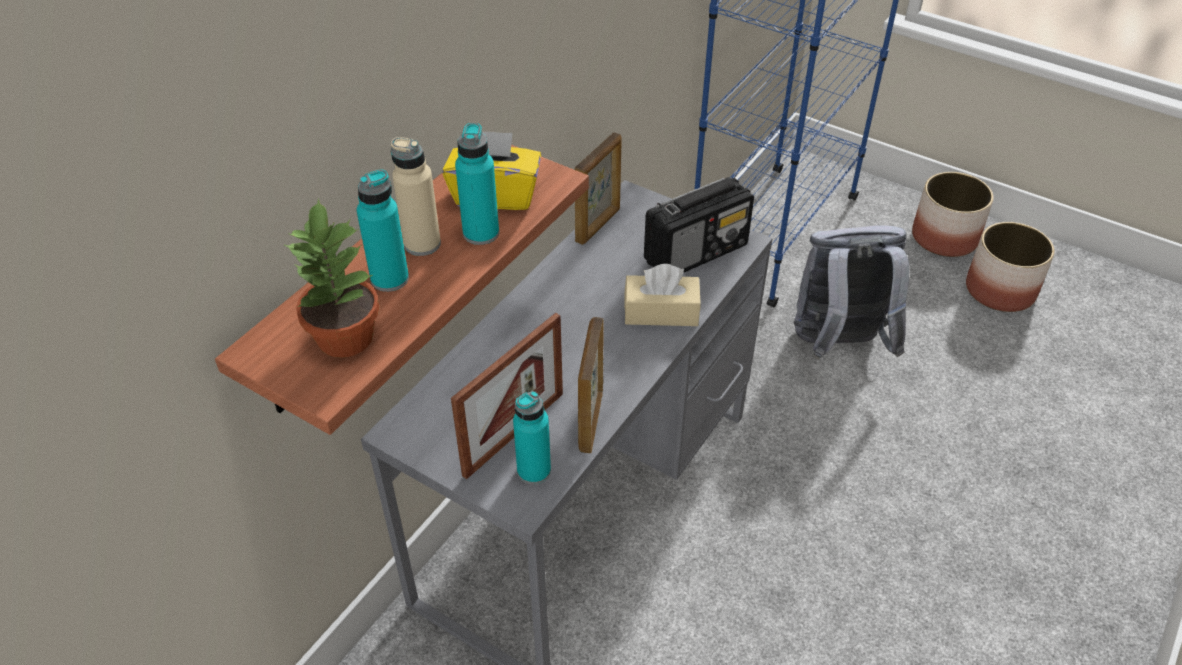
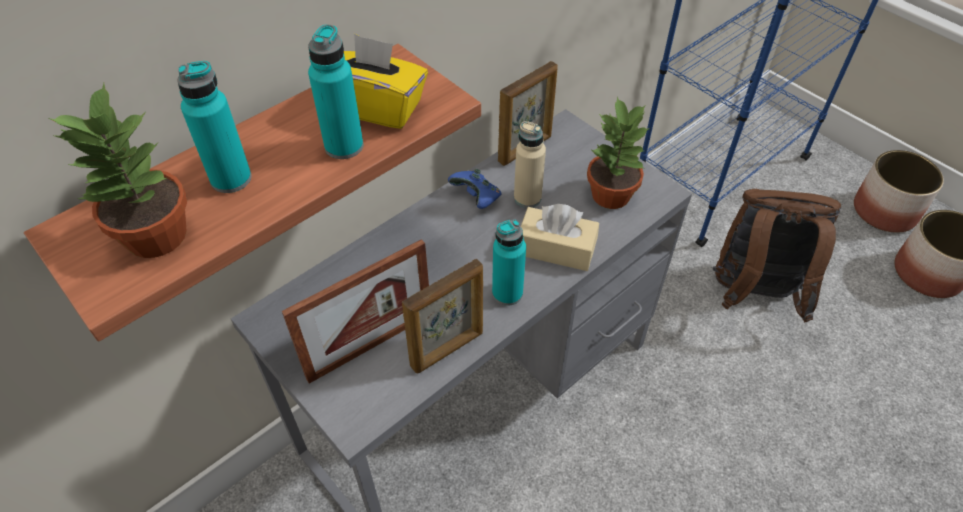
camera: 15 degrees right, 5 degrees up
beige bottle [391,137,441,256] -> beige bottle moved to [514,121,546,208]
turquoise bottle [513,391,551,484] -> turquoise bottle moved to [492,220,526,306]
picture frame [578,317,604,453] -> picture frame turned 150 degrees counterclockwise [402,259,483,373]
radio [644,177,754,273] -> potted plant [587,97,650,209]
grey backpack [794,226,909,360] -> brown backpack [713,189,841,322]
none -> blue game controller [448,169,501,209]

